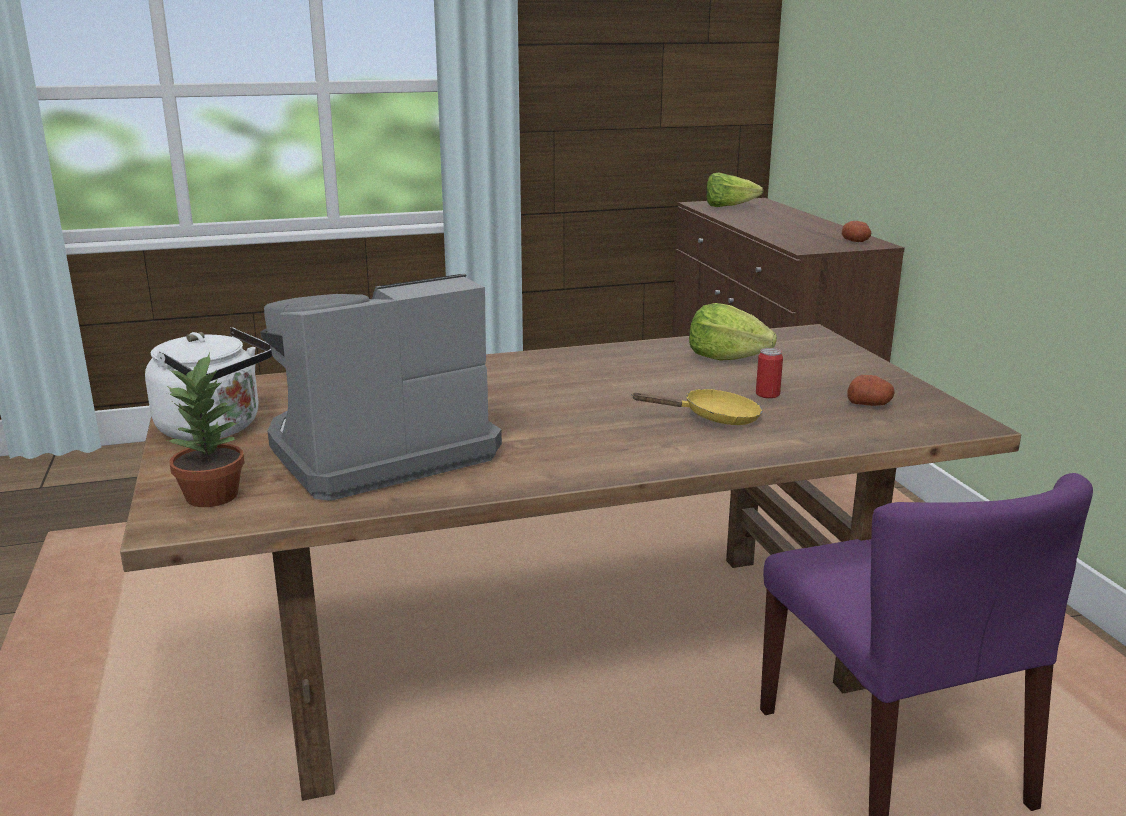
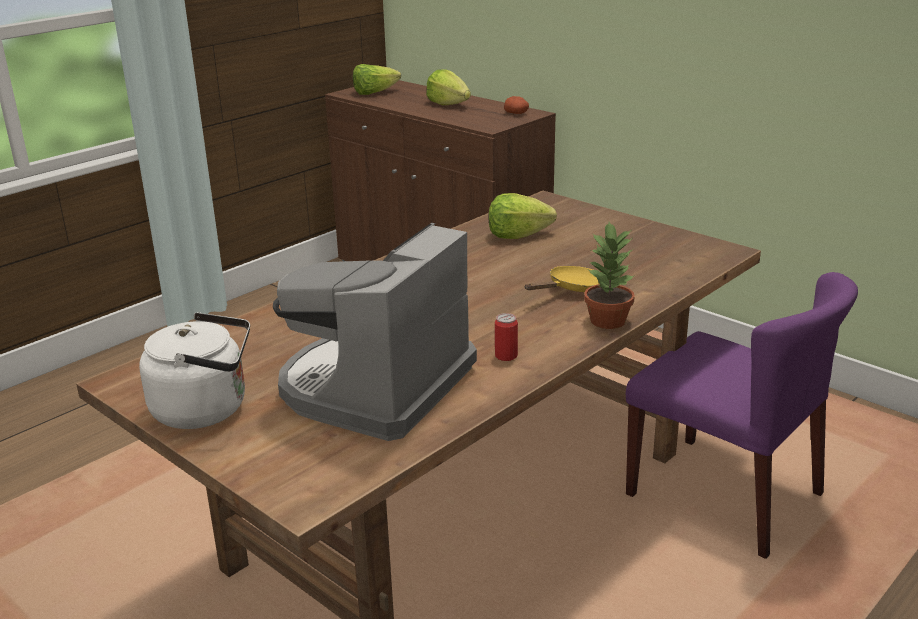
camera: 30 degrees left, 5 degrees up
potted plant [167,353,245,507] -> potted plant moved to [584,222,635,329]
can [756,348,783,398] -> can moved to [495,313,518,361]
potato [847,375,894,406] -> none
none -> lettuce [426,69,471,105]

